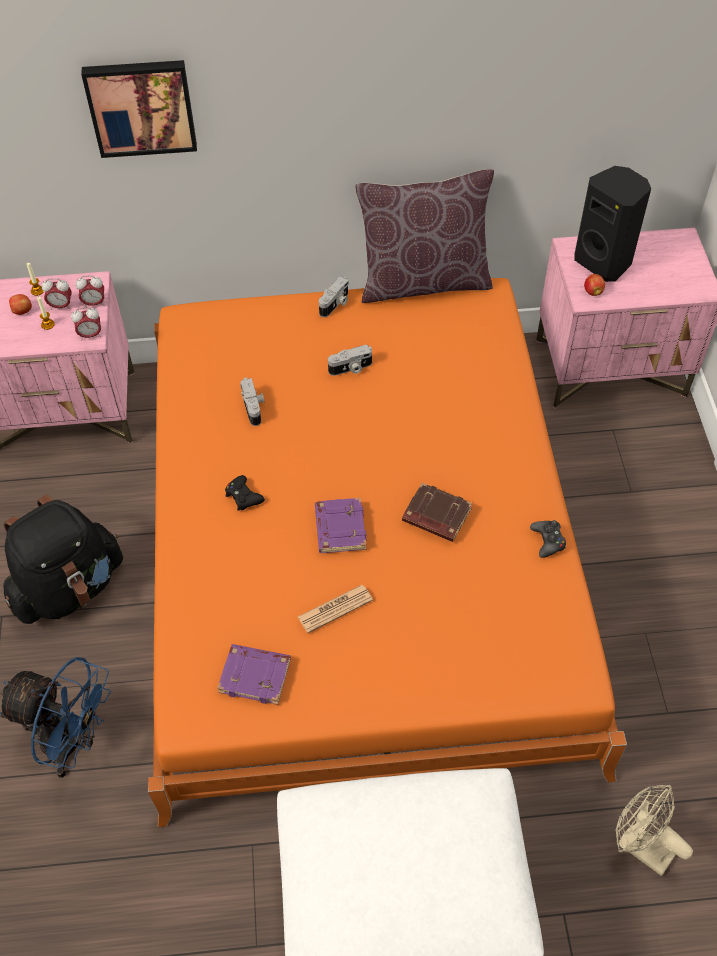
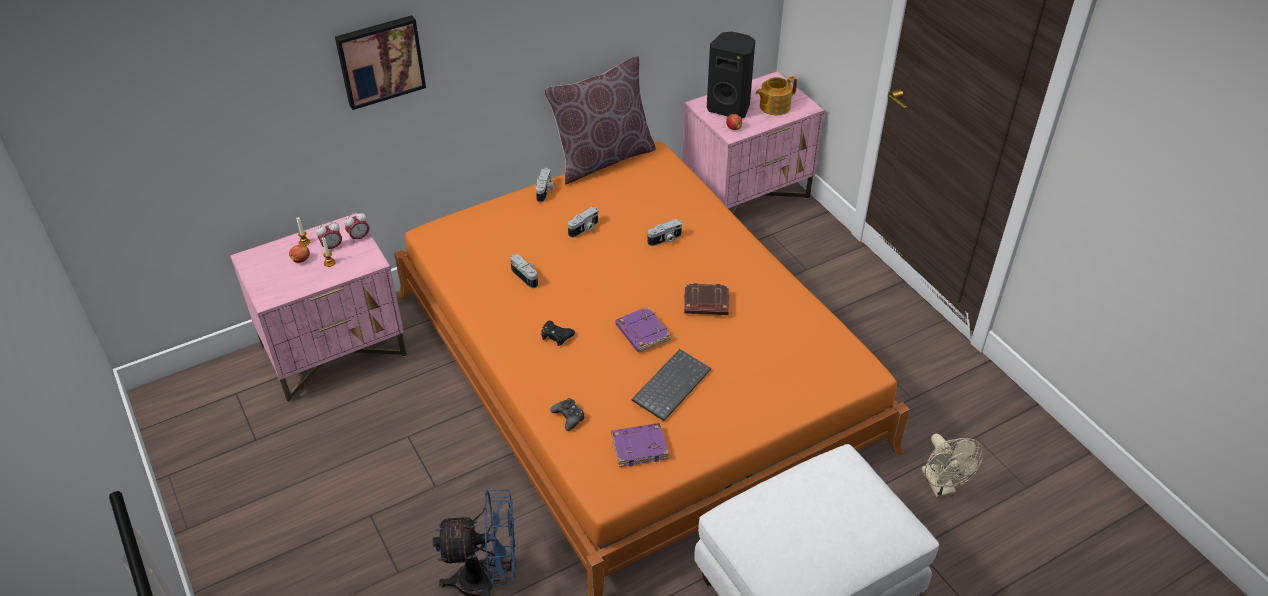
camera: 25 degrees left, 10 degrees down
black backpack [3,494,123,624] -> none
alarm clock [71,307,101,340] -> none
newspaper [298,585,373,633] -> keyboard [632,349,711,421]
black game controller [530,520,566,558] -> black game controller moved to [550,398,585,431]
beige fan [615,785,693,876] -> beige fan turned 120 degrees counterclockwise [921,433,984,497]
none -> camera [647,219,682,246]
none -> teapot [756,76,797,115]

